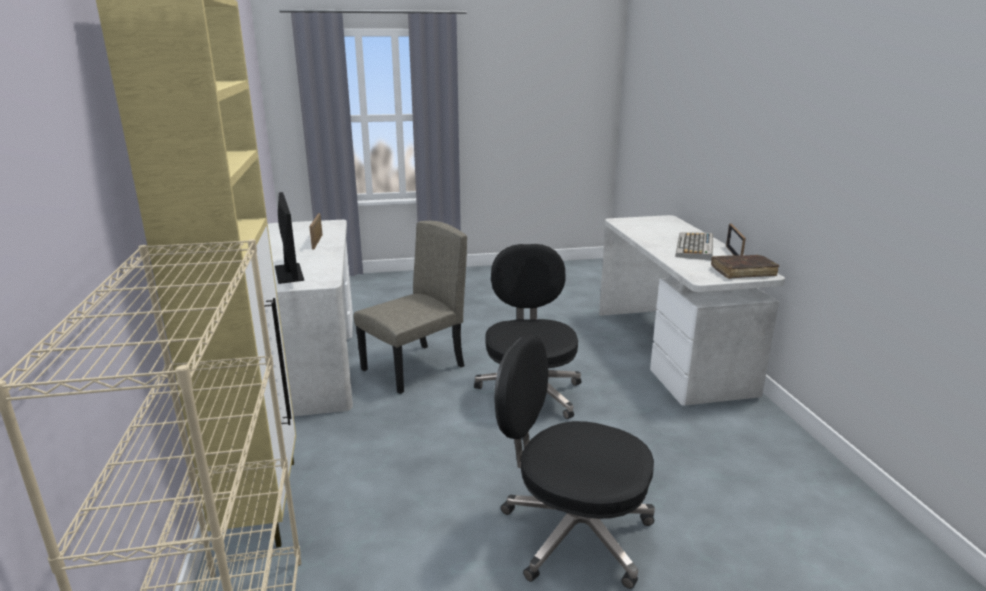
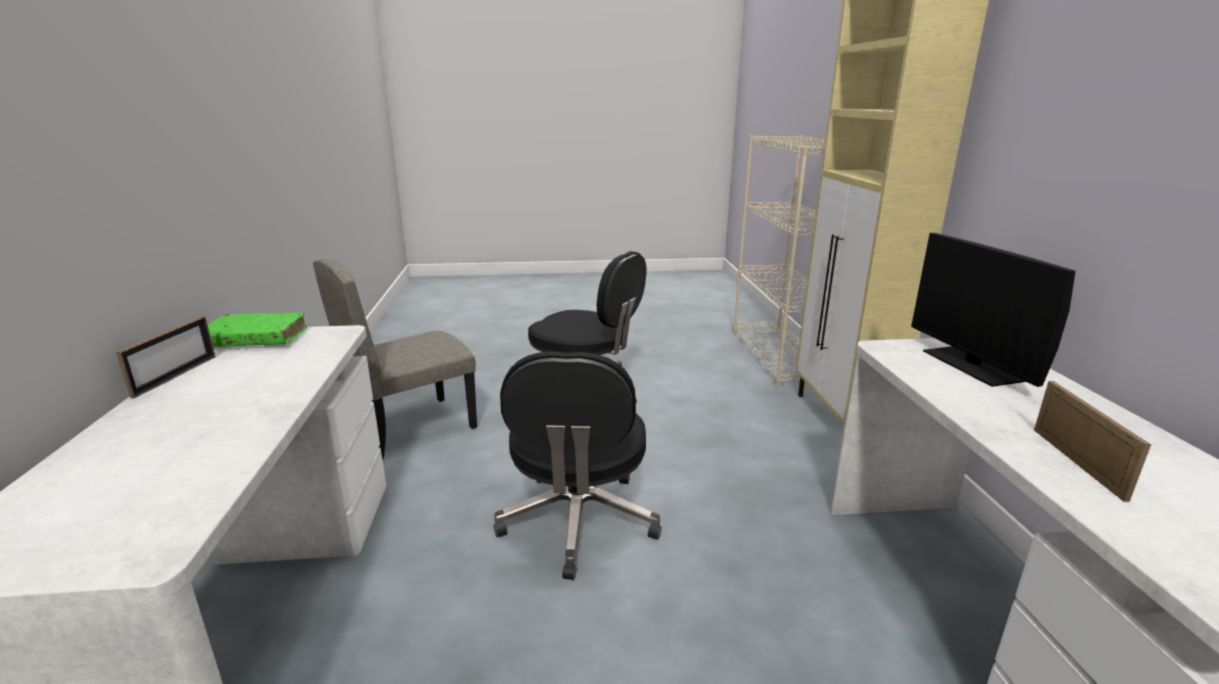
camera: 175 degrees left, 0 degrees up
beige chair [353,221,467,394] -> beige chair moved to [313,259,477,460]
keyboard [675,232,713,260] -> none
brown book [711,255,779,279] -> green book [208,313,307,347]

